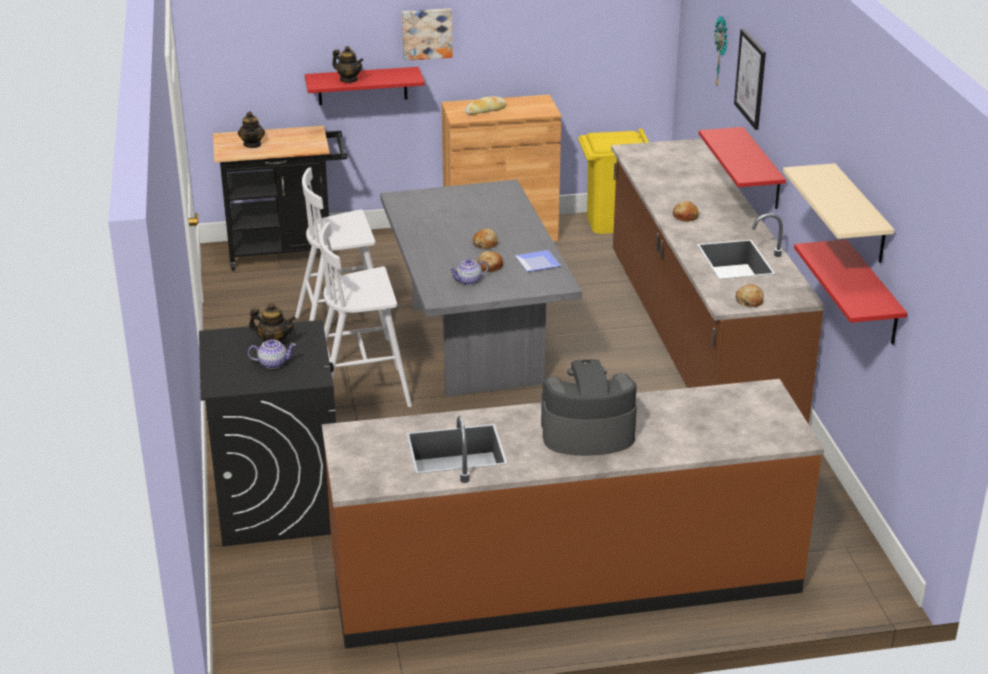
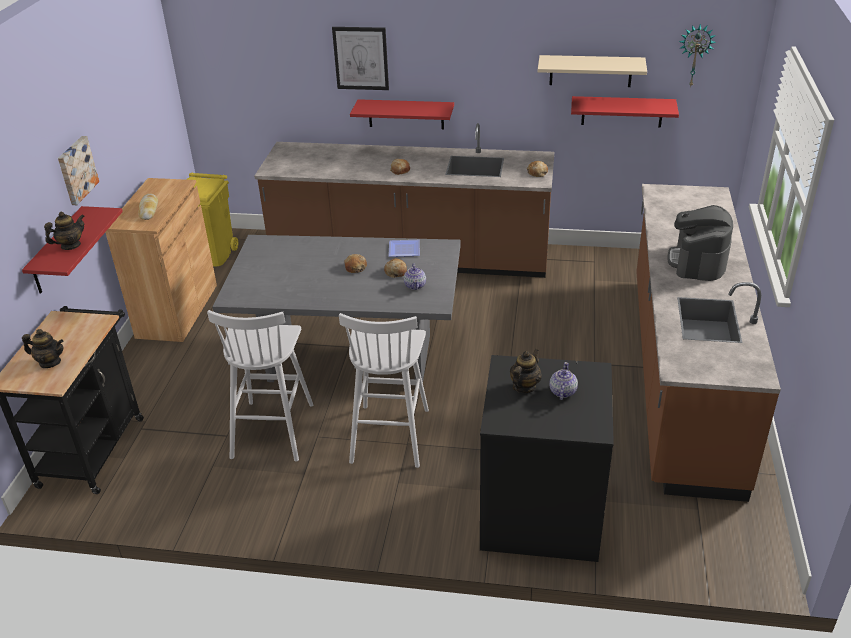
camera: 70 degrees left, 5 degrees up
wall clock [714,16,728,86] -> wall clock moved to [679,24,716,88]

